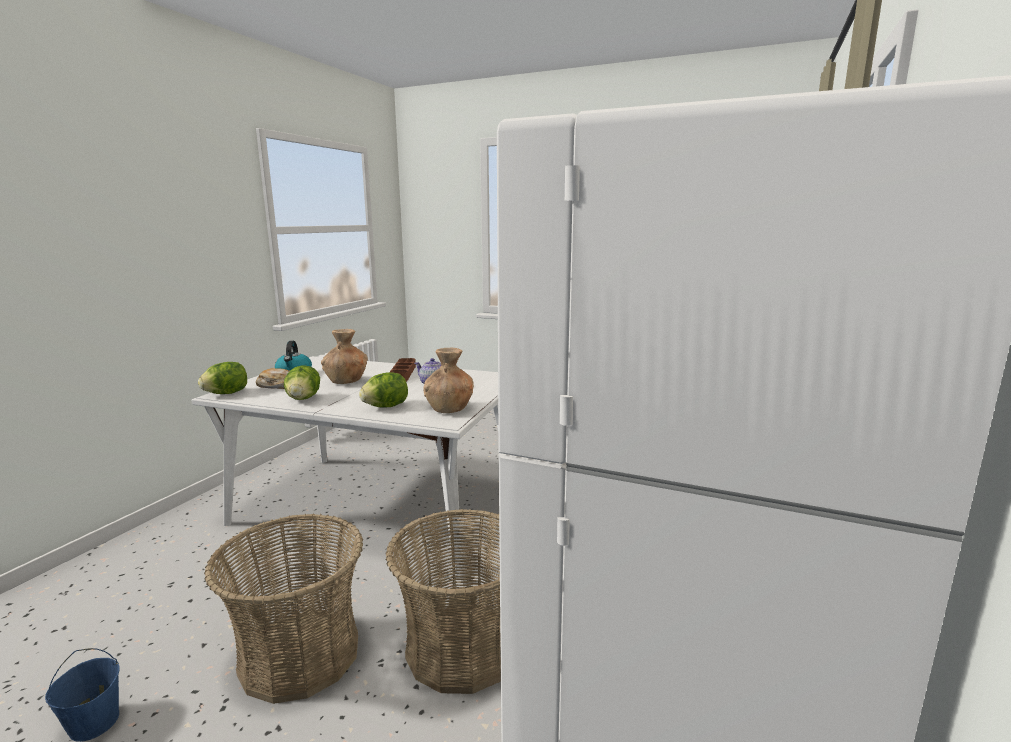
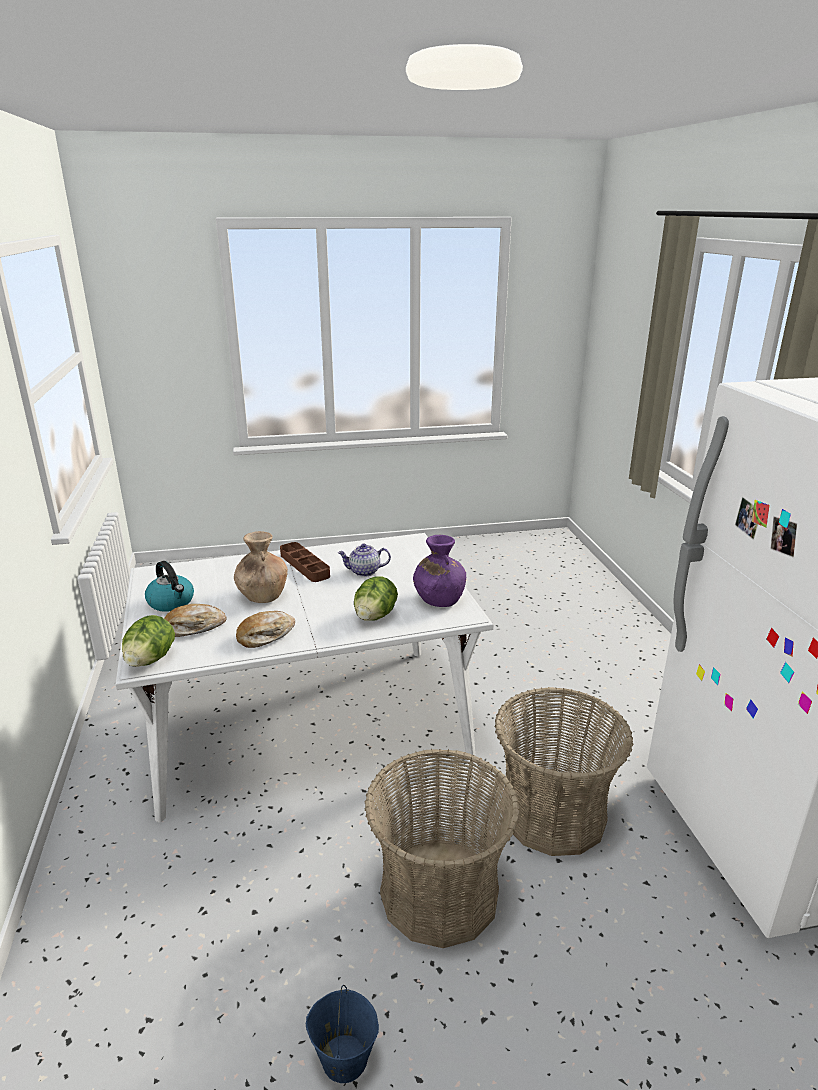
camera: 35 degrees left, 10 degrees up
lettuce [284,365,320,400] -> bread [236,611,295,648]
brown vase [424,348,474,413] -> purple vase [413,535,466,607]

